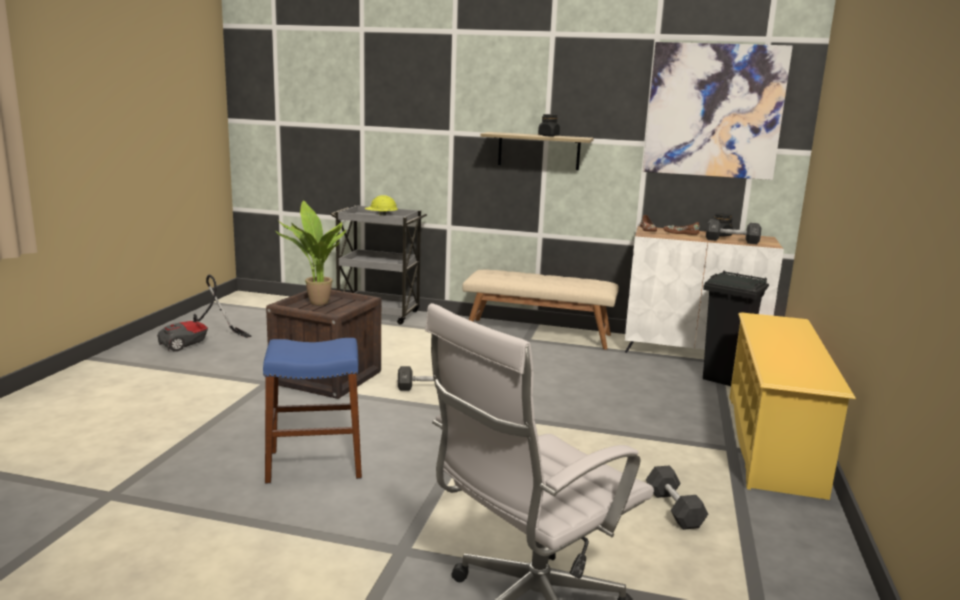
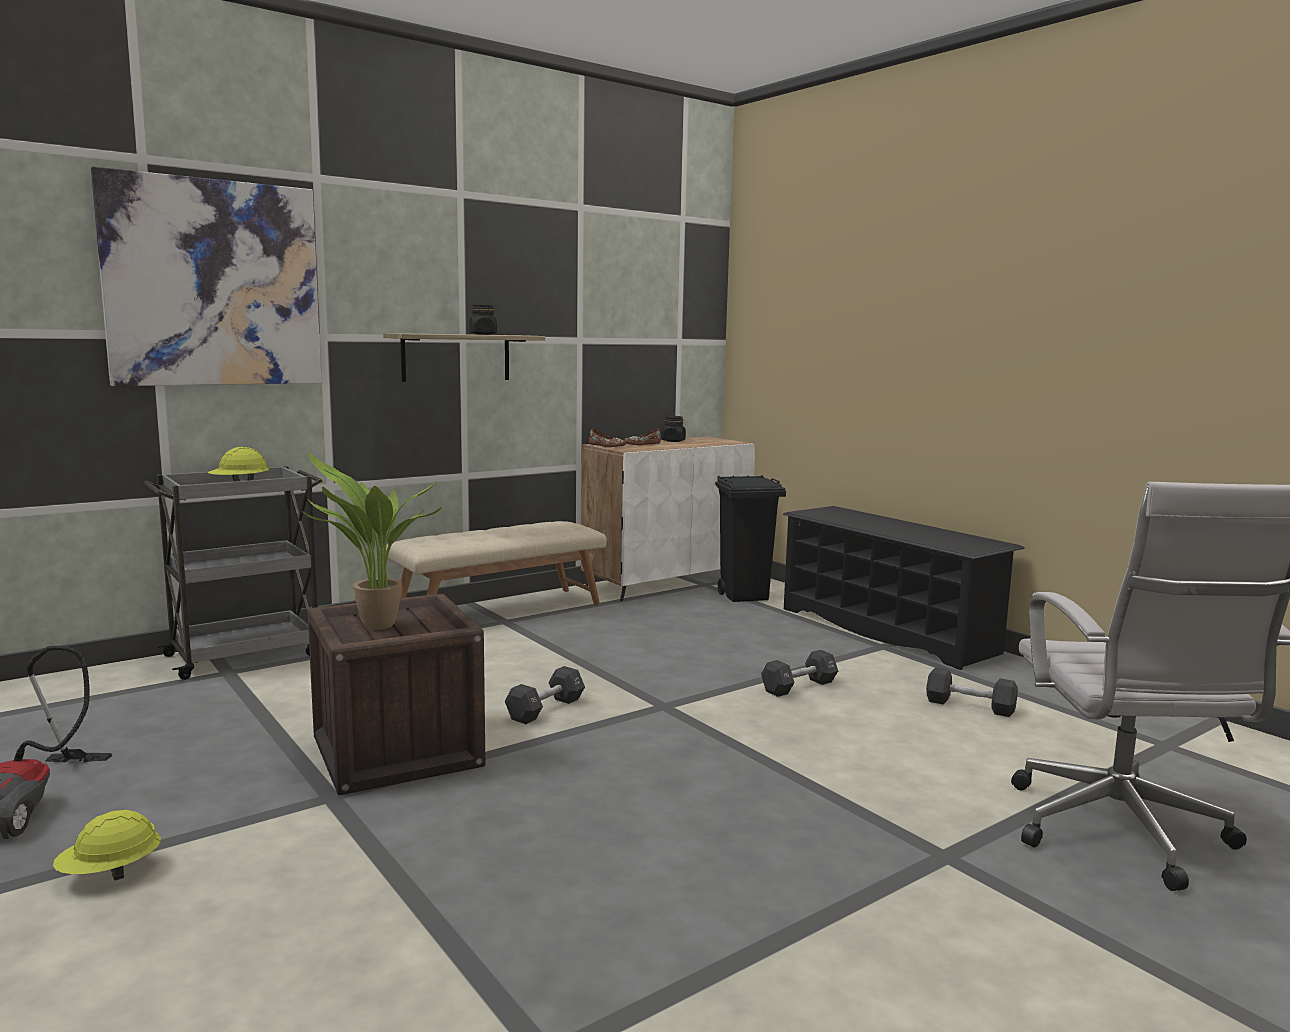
camera: 50 degrees left, 5 degrees down
blue stool [263,338,362,483] -> none
picture [643,42,793,180] -> picture moved to [91,167,321,386]
black dumbbell [706,219,761,244] -> black dumbbell moved to [761,650,838,697]
yellow shoe rack [729,312,856,500] -> black shoe rack [783,506,1025,670]
none -> yellow hard hat [53,810,161,881]

